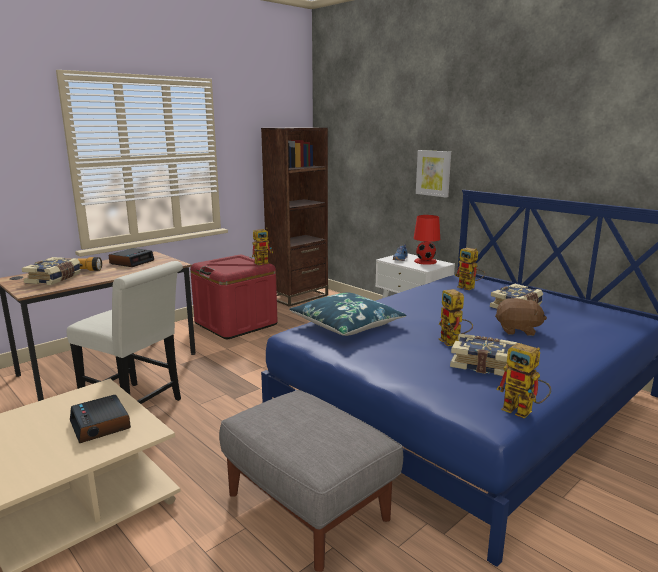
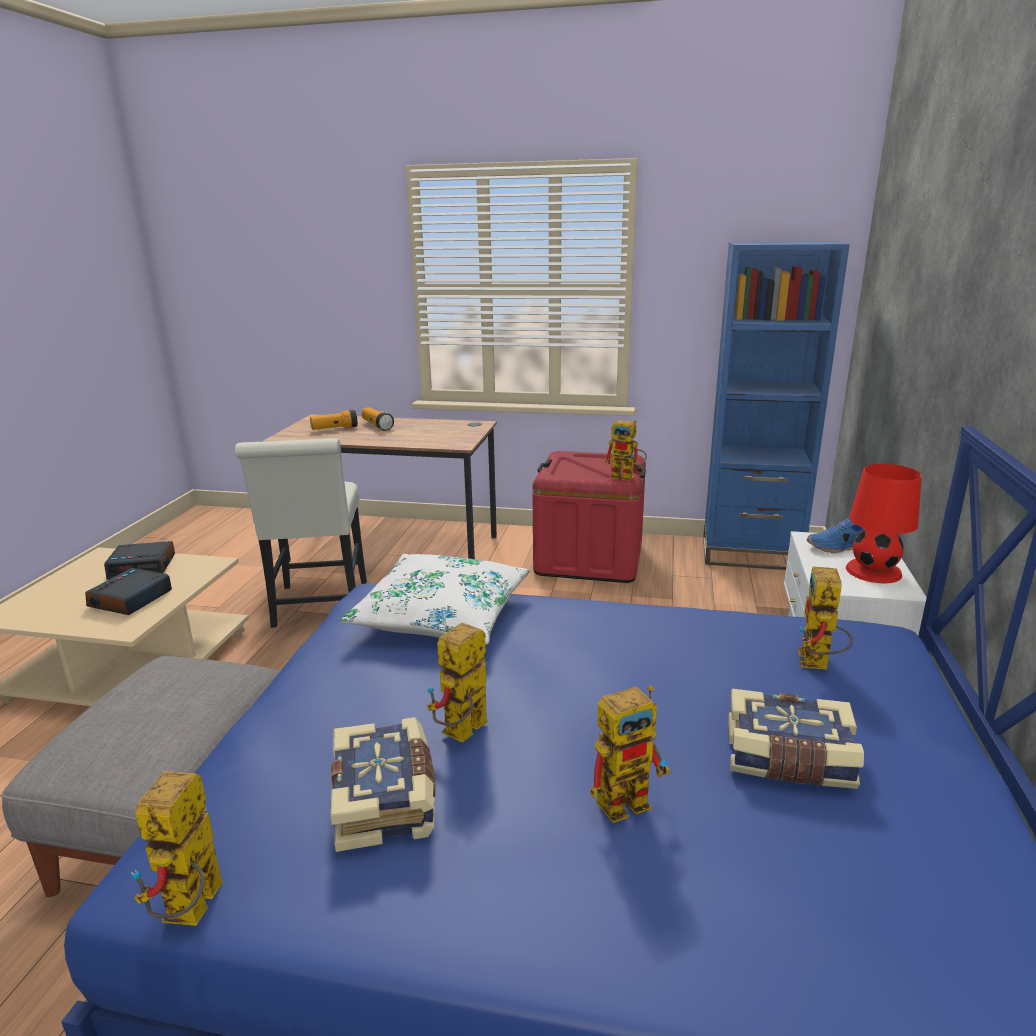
camera: 55 degrees right, 5 degrees up
book [22,257,81,285] -> flashlight [310,410,358,430]
alarm clock [108,248,154,267] -> alarm clock moved to [104,541,175,580]
brown bookcase [261,127,328,307] -> blue bookcase [703,241,850,570]
blue pillow [289,292,406,336] -> white pillow [340,554,530,645]
picture [416,150,451,198] -> none
brown plush toy [495,298,547,336] -> toy robot [590,685,670,823]

